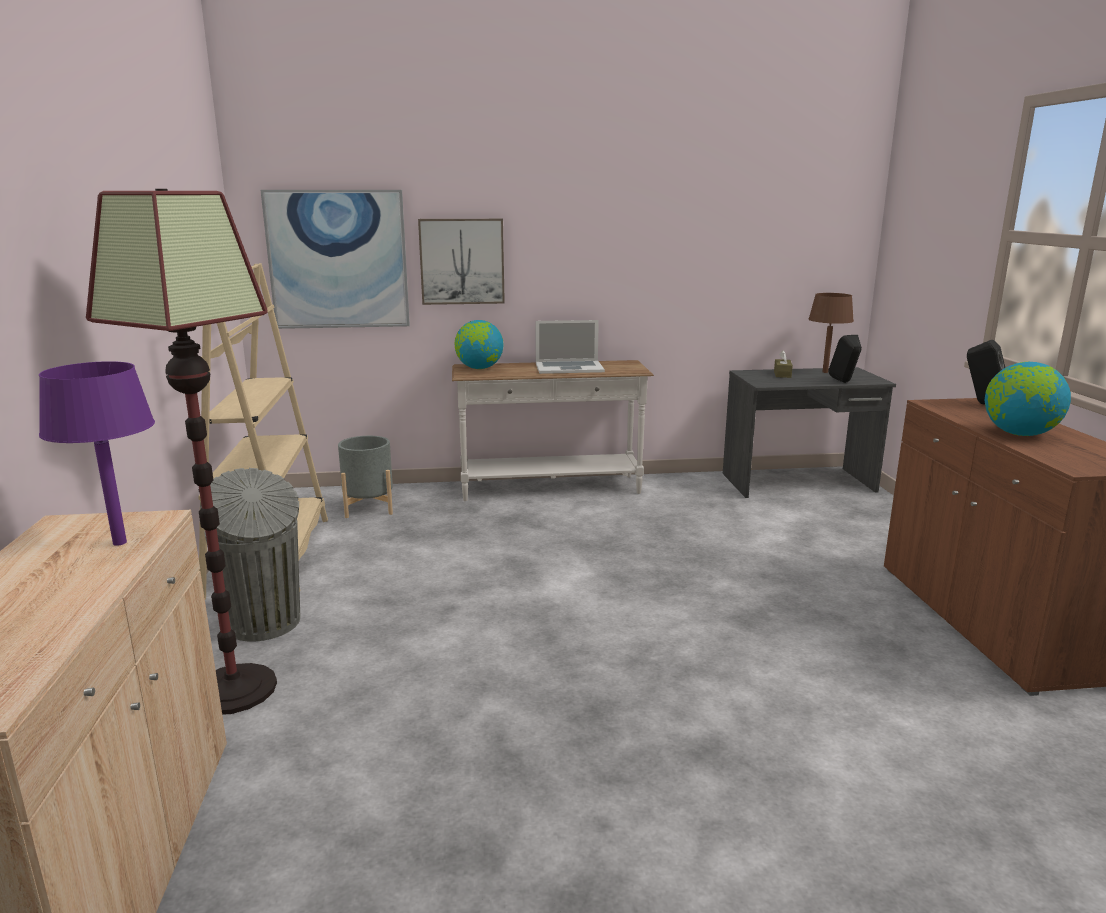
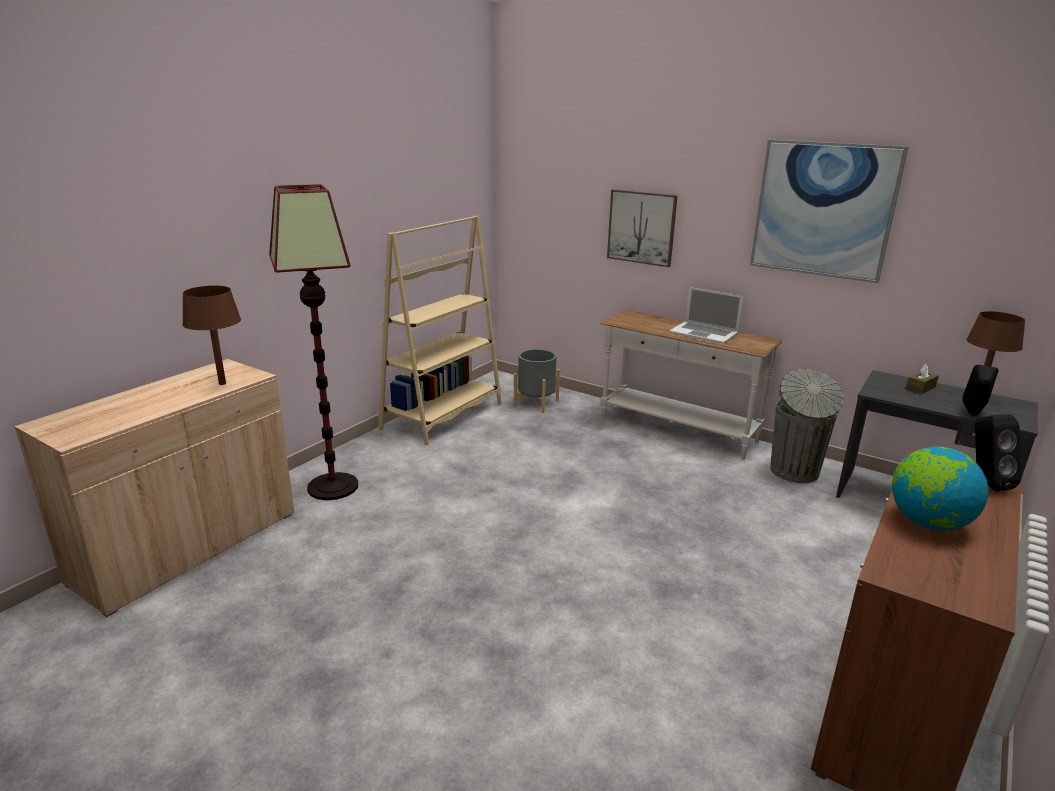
camera: 40 degrees right, 5 degrees up
purple table lamp [39,361,155,546] -> brown table lamp [182,286,241,385]
grey trash can [200,468,300,642] -> grey trash can moved to [770,369,843,483]
picture [261,190,410,329] -> picture moved to [750,140,909,283]
globe [455,320,504,369] -> none

